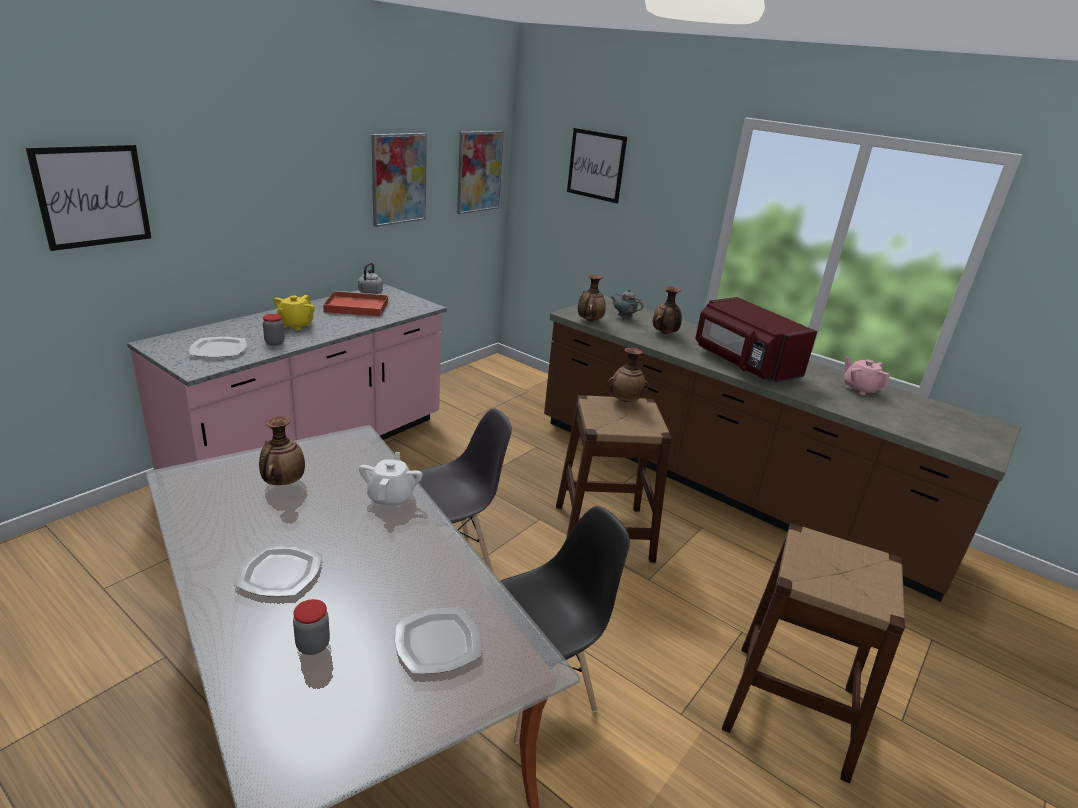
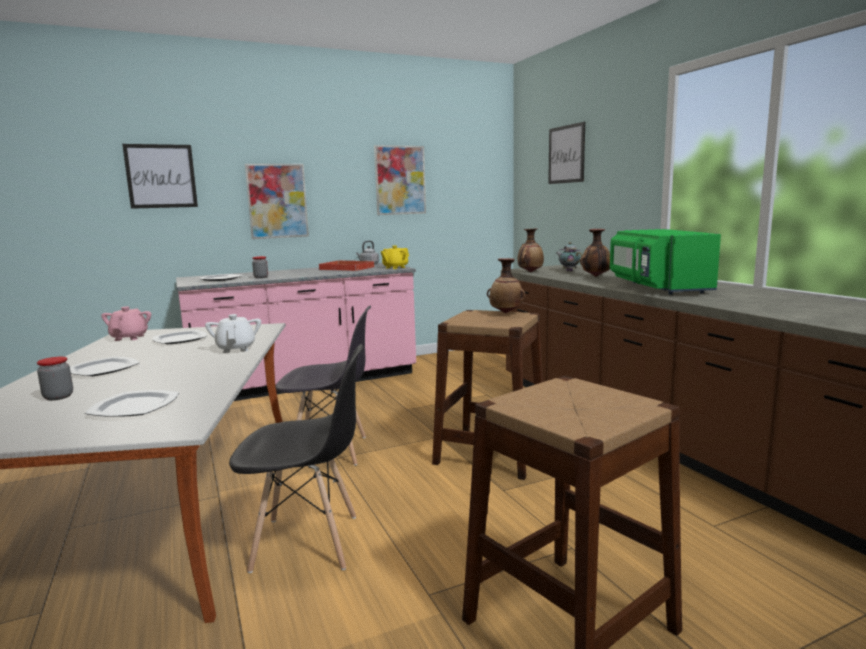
camera: 30 degrees right, 15 degrees down
vase [259,416,305,485] -> plate [152,330,207,344]
yellow teapot [274,295,315,330] -> yellow teapot moved to [381,245,409,269]
white teapot [359,452,423,508] -> white teapot turned 45 degrees counterclockwise [205,314,261,353]
picture [457,131,504,214] -> picture moved to [245,164,309,239]
red microwave [696,297,817,383] -> green microwave [610,229,721,295]
pink teapot [844,357,889,395] -> pink teapot moved to [101,306,151,341]

